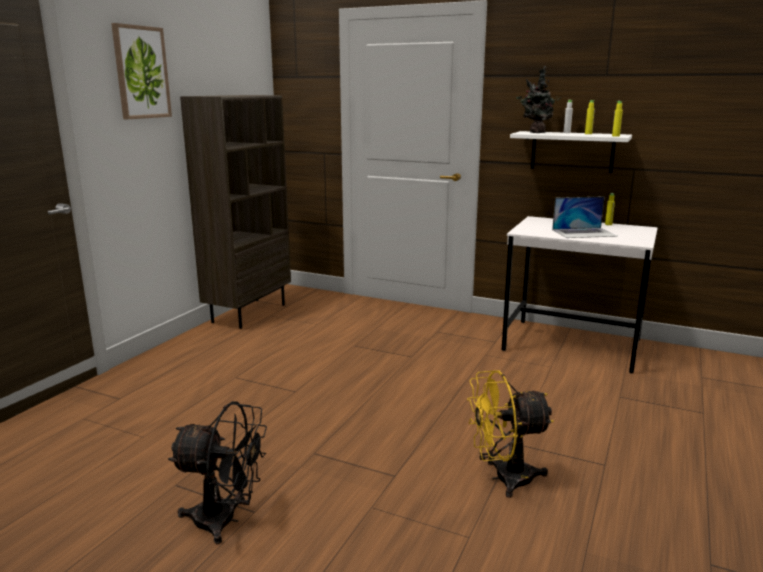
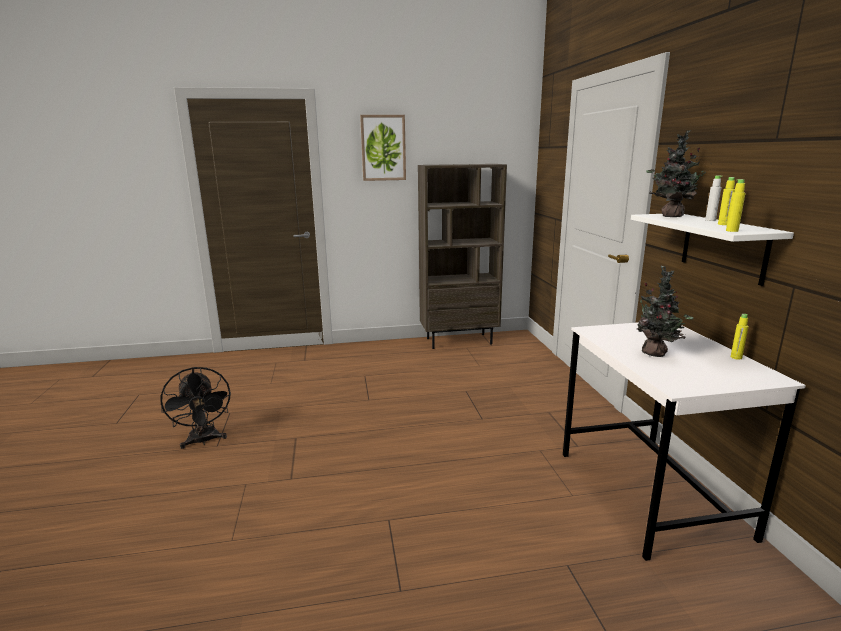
camera: 55 degrees right, 0 degrees up
yellow fan [467,370,554,498] -> none
laptop [552,196,618,238] -> potted plant [635,266,694,357]

